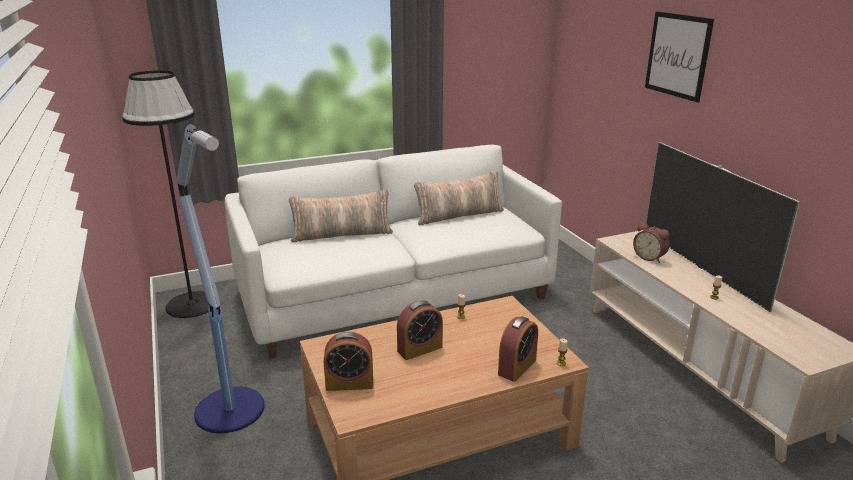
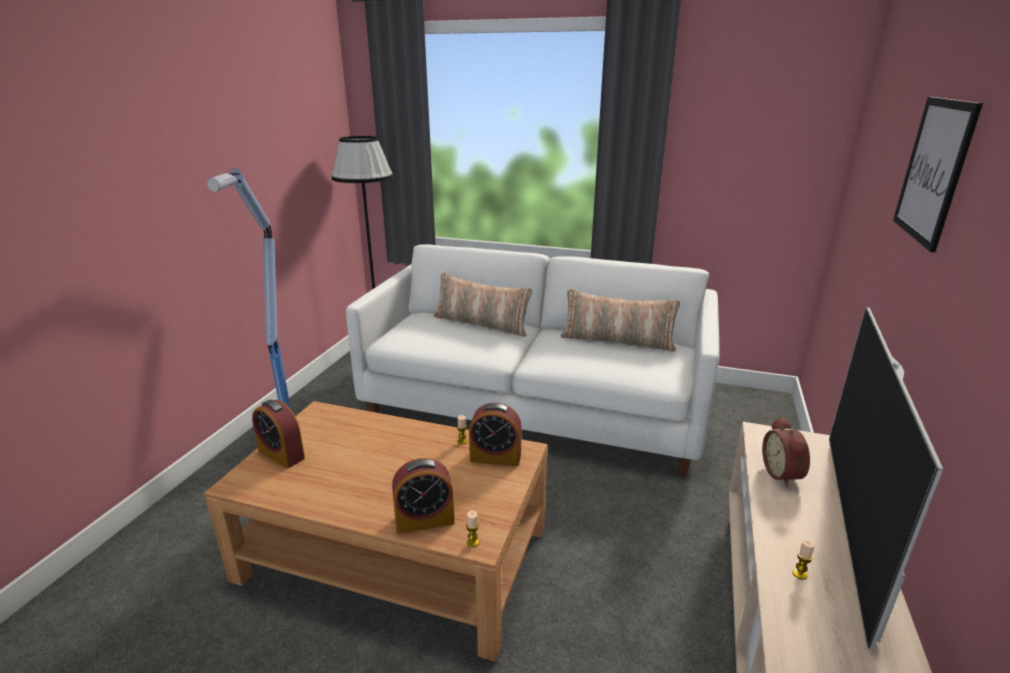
camera: 40 degrees right, 0 degrees up
alarm clock [397,300,443,360] -> alarm clock moved to [469,403,522,466]

